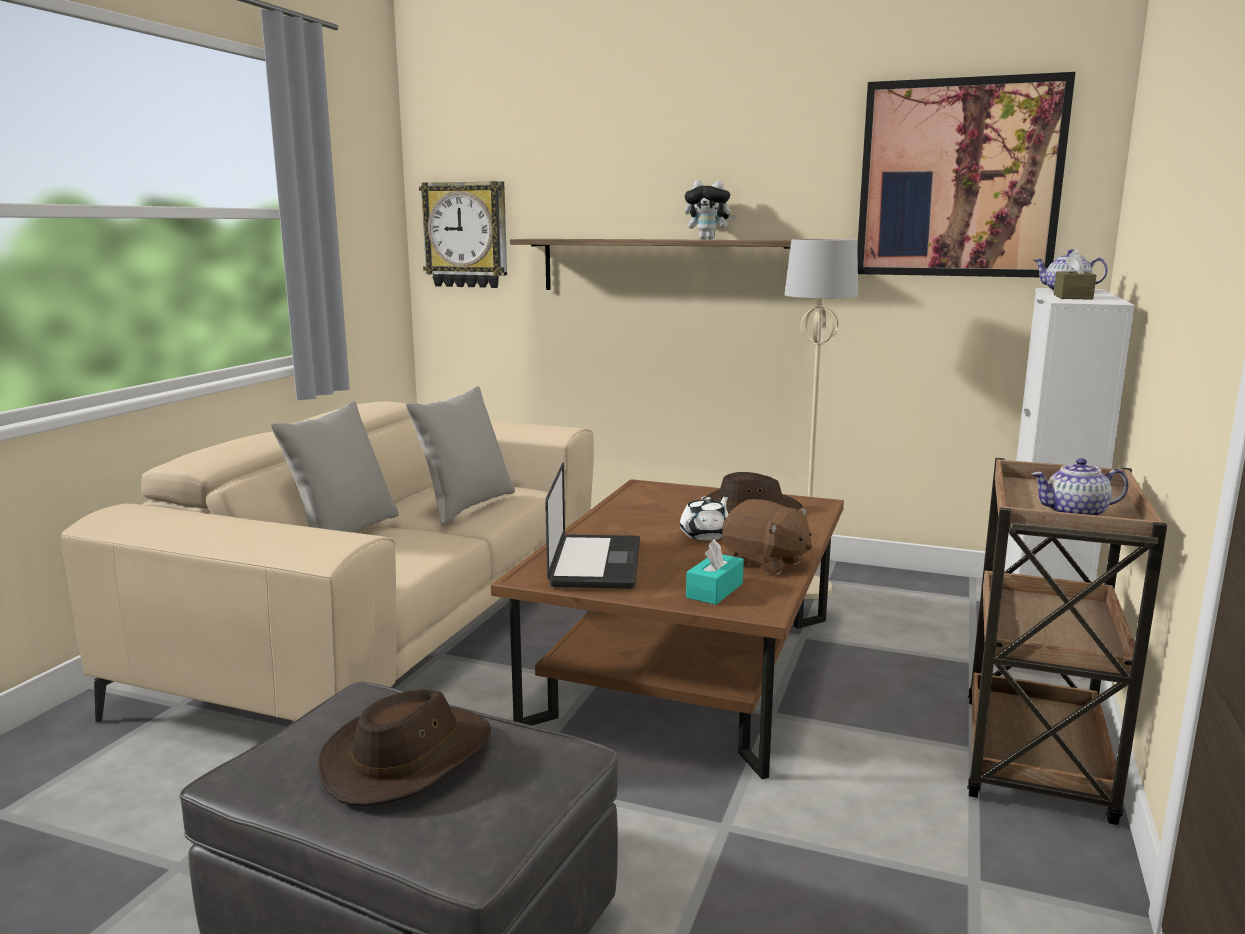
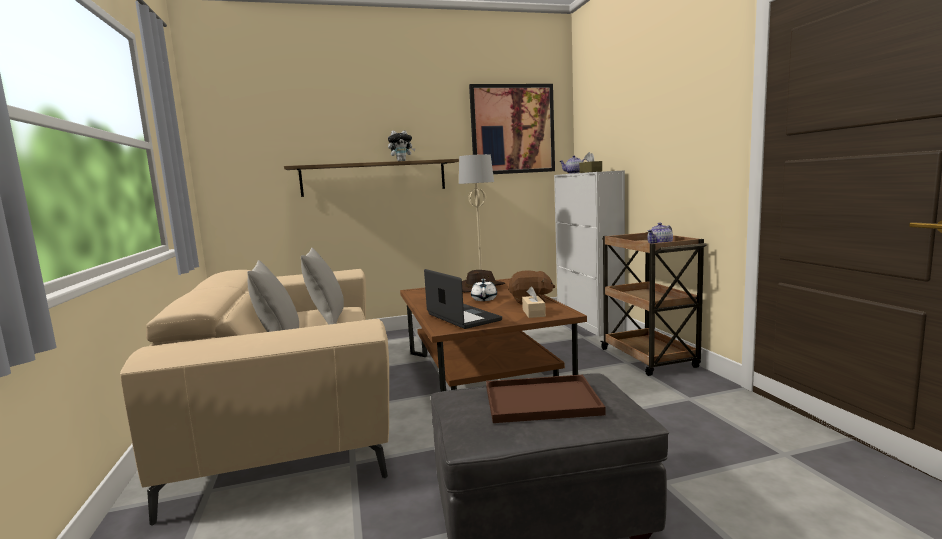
camera: 35 degrees left, 5 degrees down
brown hat [318,689,491,806] -> brown tray [486,375,606,423]
wall clock [419,181,507,288] -> none
turquoise tissue box [686,539,744,605] -> beige tissue box [522,287,546,318]

